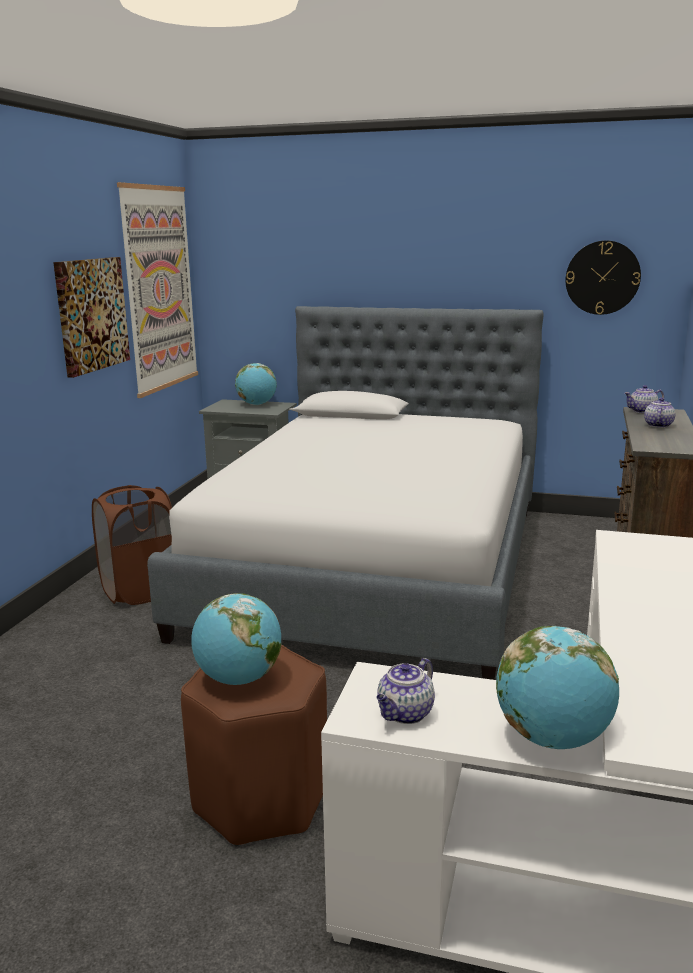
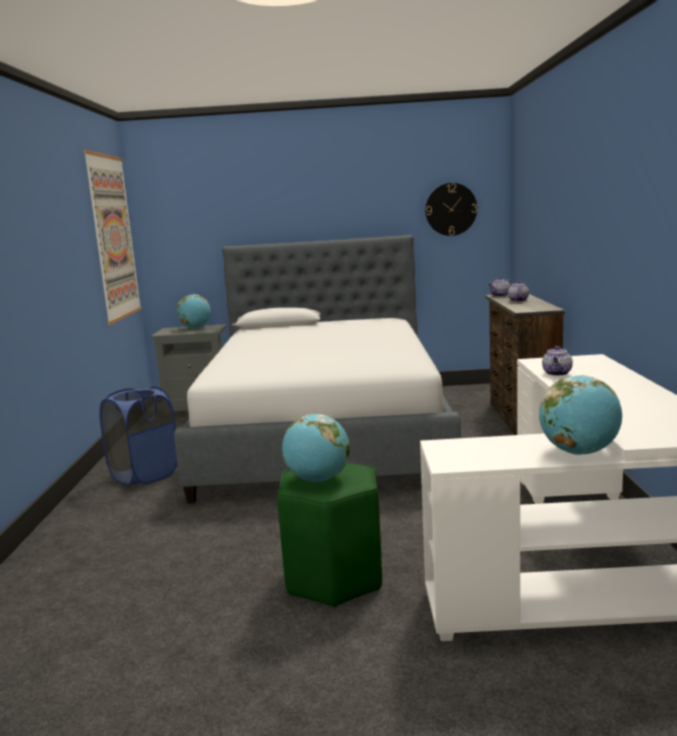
camera: 15 degrees left, 5 degrees down
picture [53,257,130,378] -> none
brown laundry basket [92,485,172,605] -> blue laundry basket [99,386,177,486]
brown stool [181,645,327,846] -> green stool [277,463,382,607]
teapot [376,658,435,724] -> teapot moved to [542,346,573,376]

